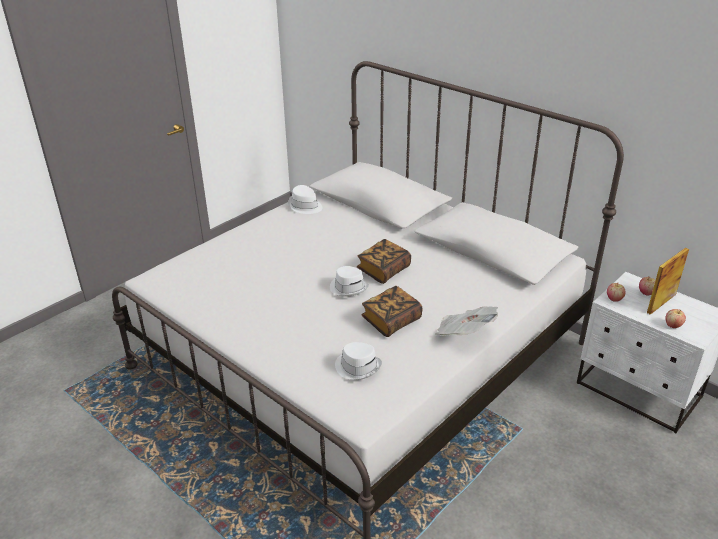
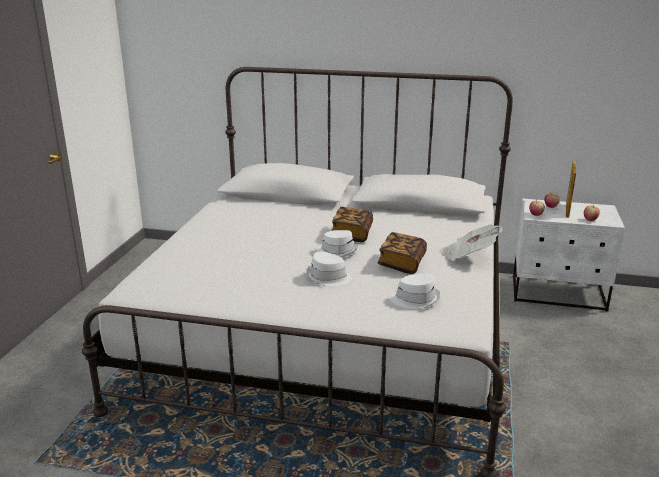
camera: 30 degrees left, 10 degrees down
white hat [288,185,322,214] -> white hat moved to [306,252,352,286]

